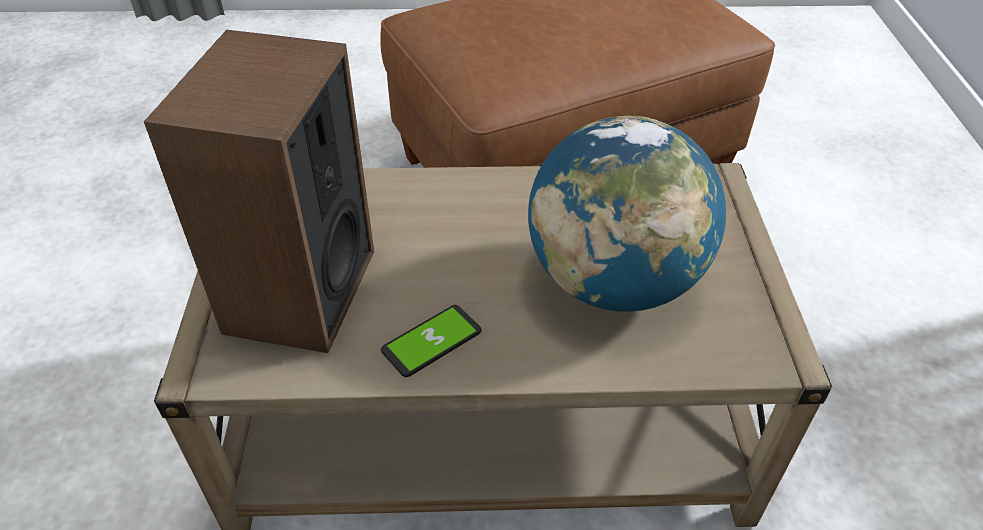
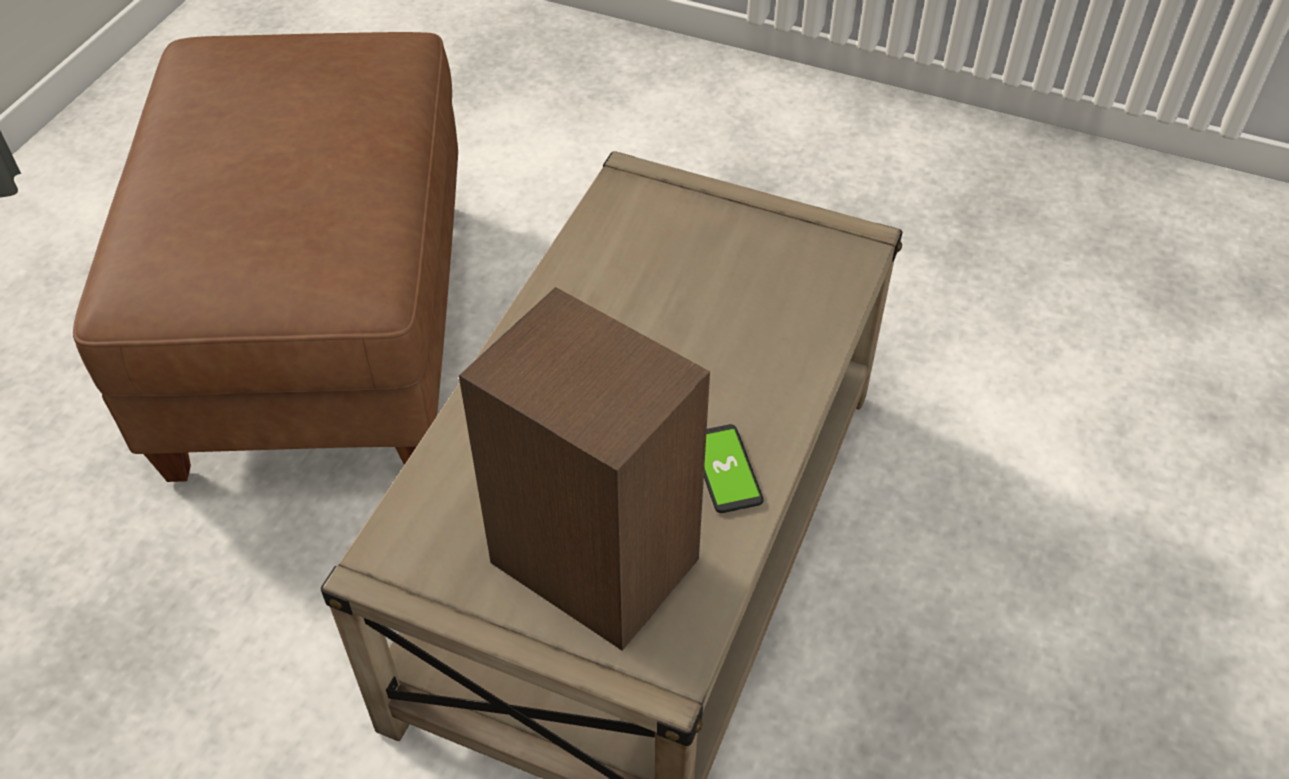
camera: 65 degrees left, 5 degrees up
globe [528,116,726,312] -> none

